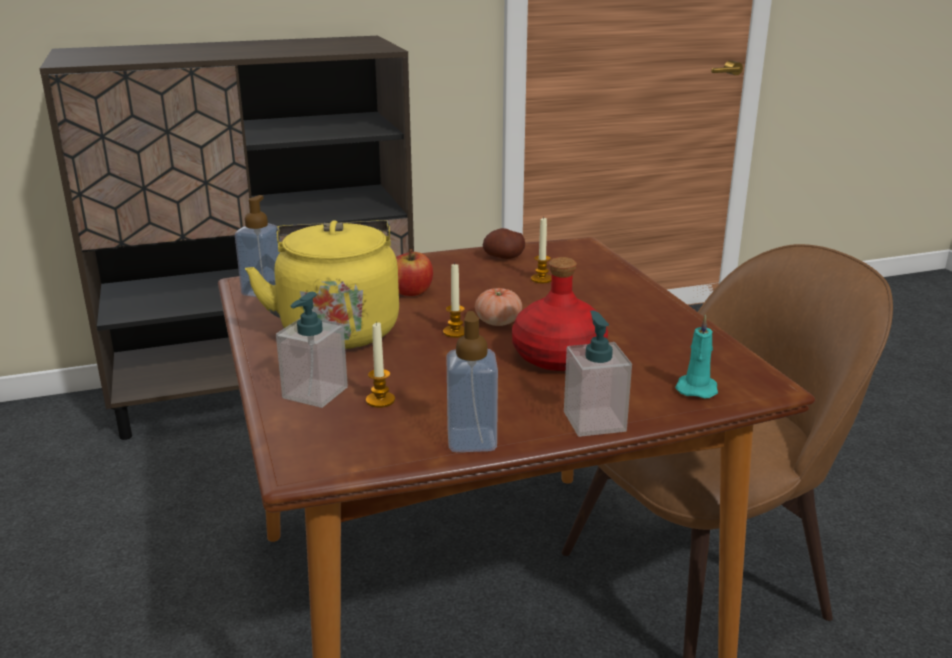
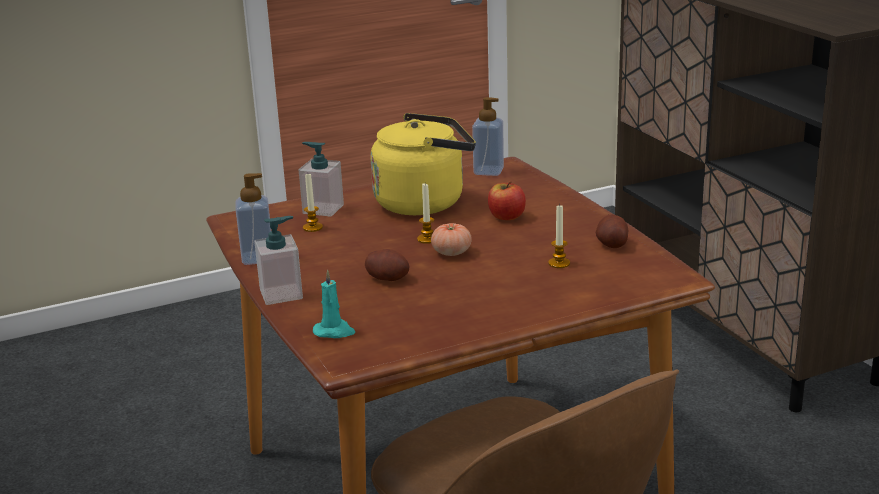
camera: 85 degrees right, 0 degrees up
red bottle [512,257,608,371] -> potato [365,249,409,281]

